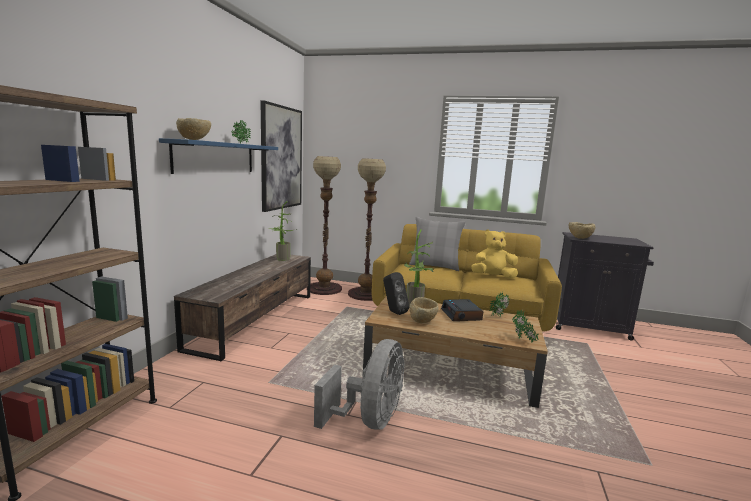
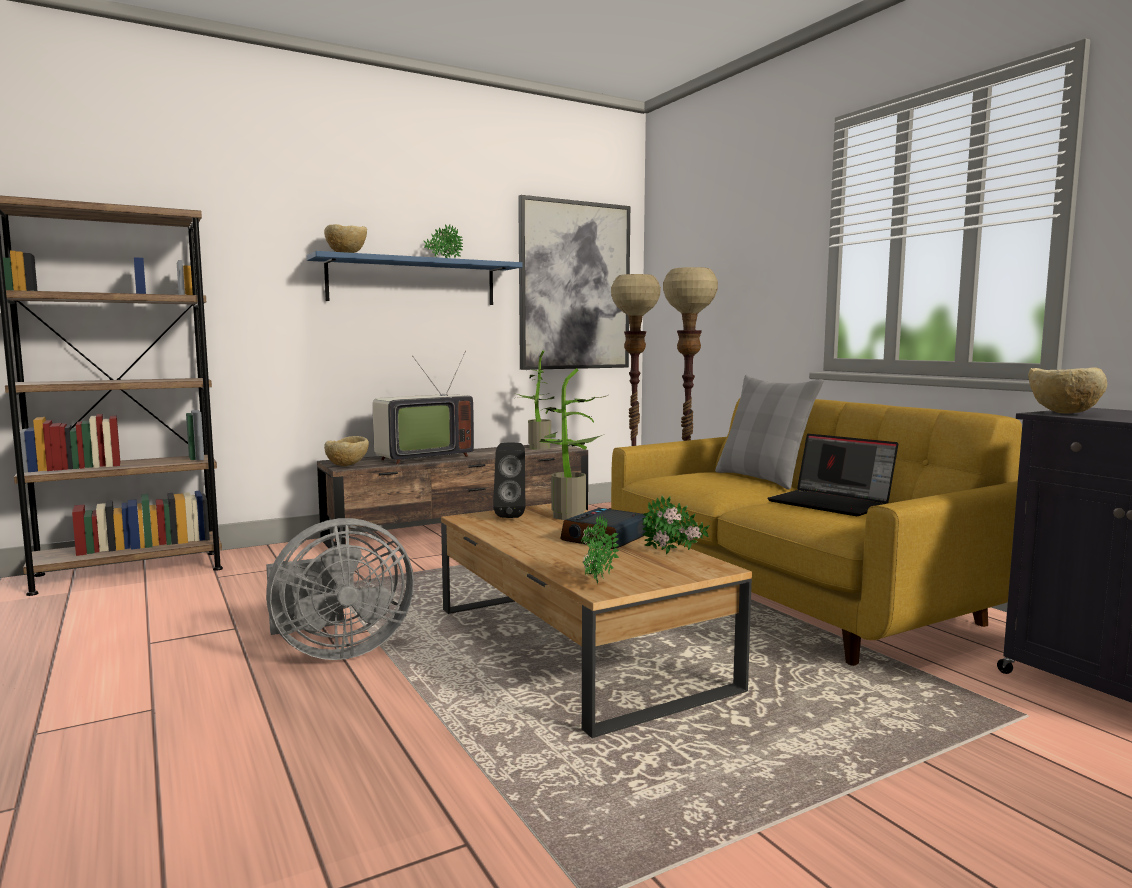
camera: 45 degrees right, 5 degrees down
beige bowl [409,297,439,323] -> beige bowl moved to [324,436,369,466]
yellow plush toy [471,229,518,279] -> laptop [767,434,898,516]
none -> television [373,351,474,465]

